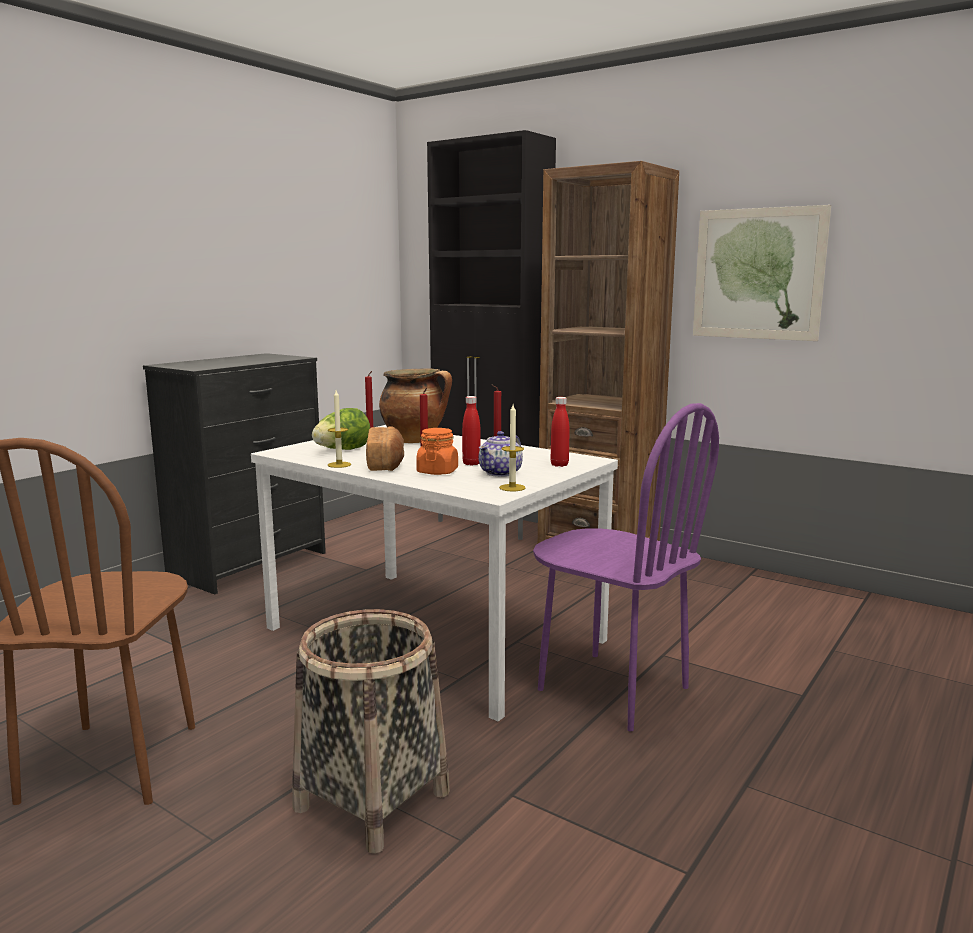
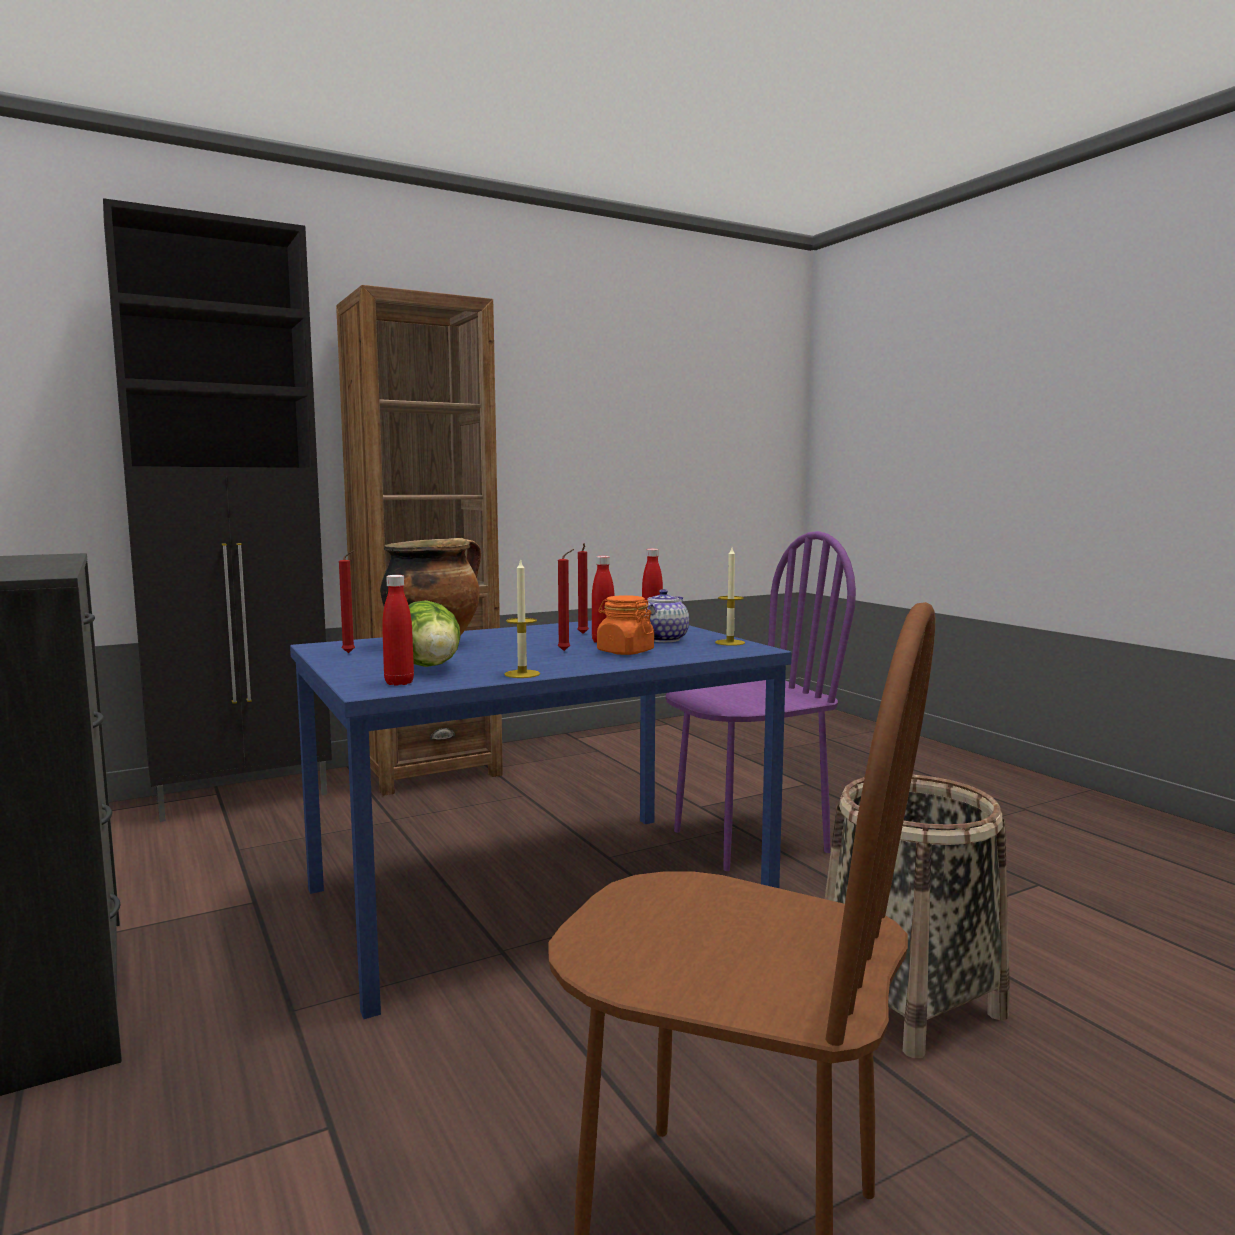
camera: 65 degrees left, 5 degrees down
white dining table [251,425,618,721] -> blue dining table [290,621,792,1019]
bread [366,426,404,471] -> none
teapot [479,431,523,477] -> teapot turned 120 degrees counterclockwise [645,589,689,642]
picture [693,205,831,341] -> none
none -> red bottle [382,575,414,686]

